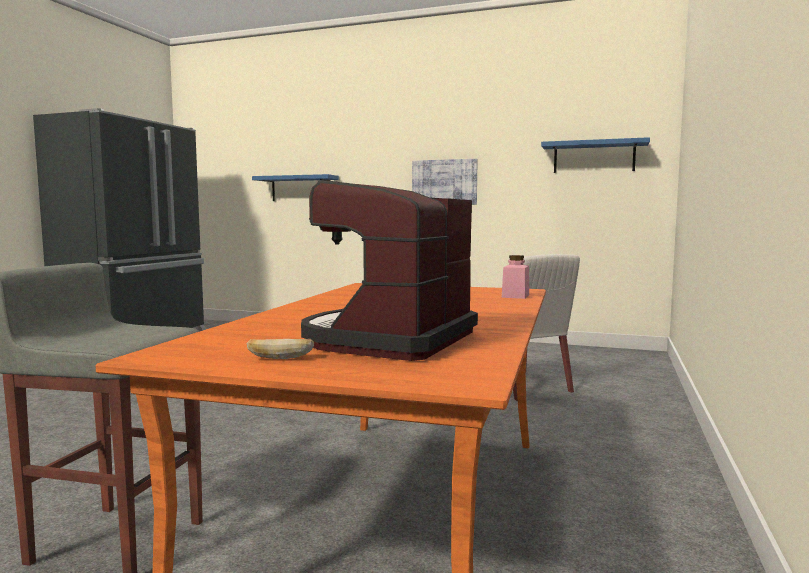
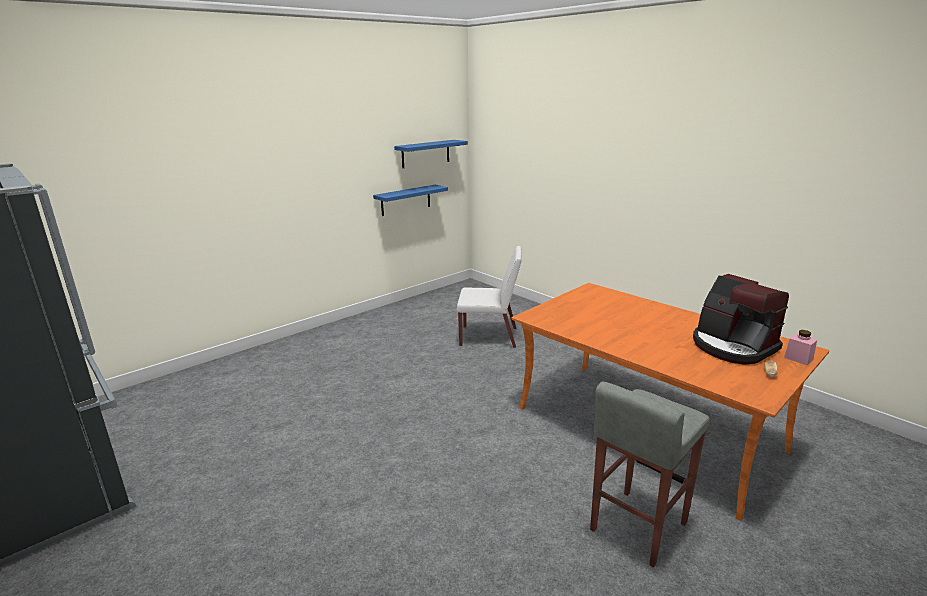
camera: 60 degrees left, 15 degrees up
blue shelf [252,174,339,201] -> blue shelf moved to [373,185,448,216]
picture [412,159,477,205] -> none
pink jar [502,255,529,299] -> pink jar moved to [784,330,817,365]

